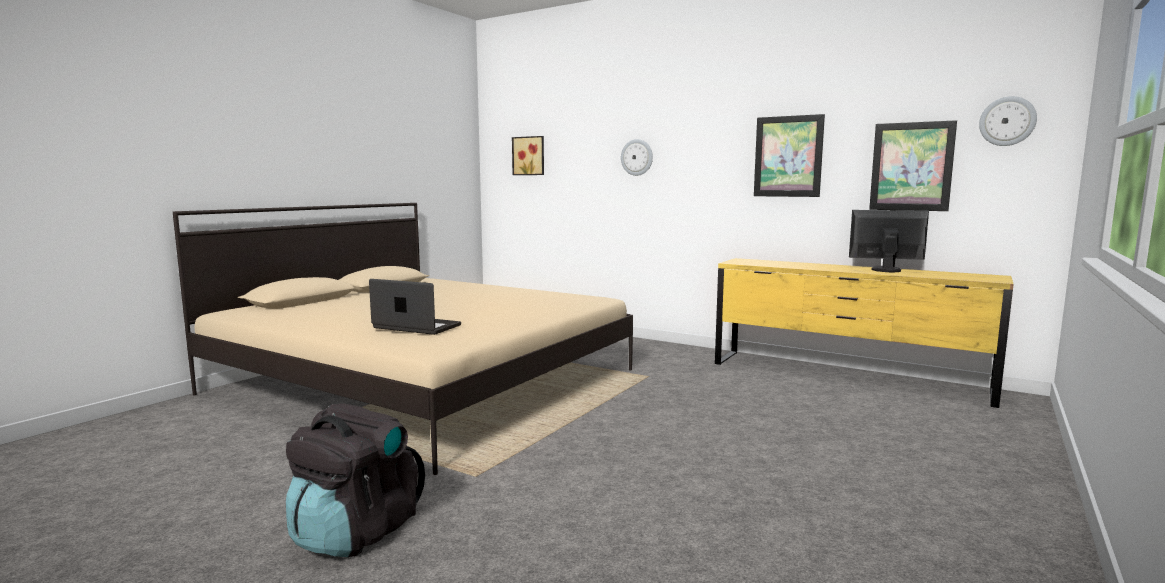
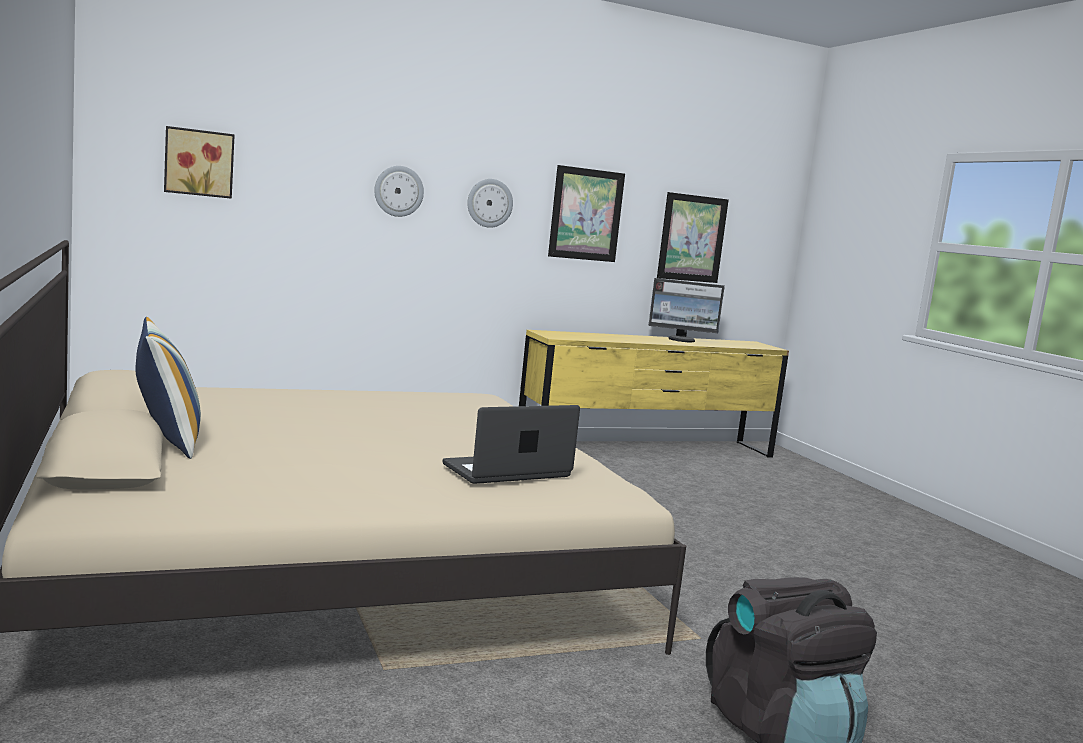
camera: 55 degrees left, 0 degrees up
monitor [849,210,929,272] -> monitor turned 135 degrees counterclockwise [649,278,725,342]
wall clock [979,96,1037,146] -> wall clock moved to [467,179,513,228]
none -> pillow [135,317,201,459]

